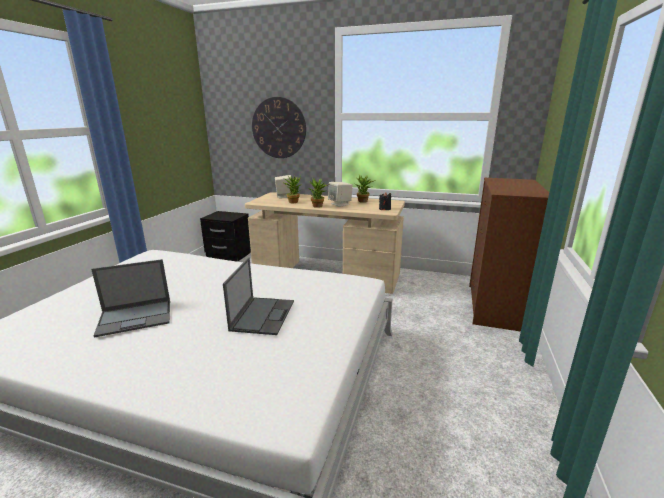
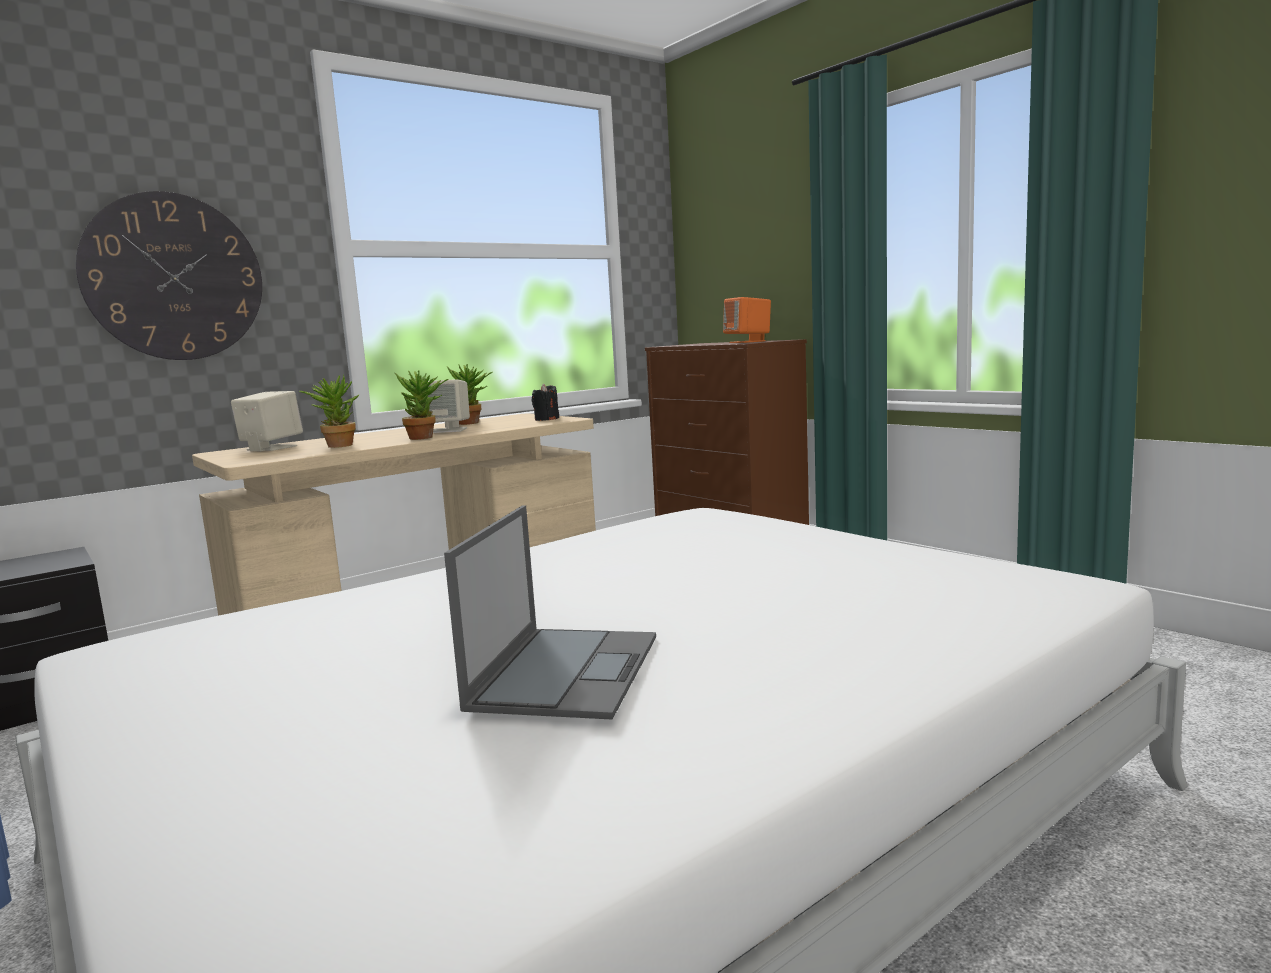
camera: 55 degrees left, 10 degrees down
laptop [223,257,294,335] -> none
none -> orange speaker [723,297,771,343]

